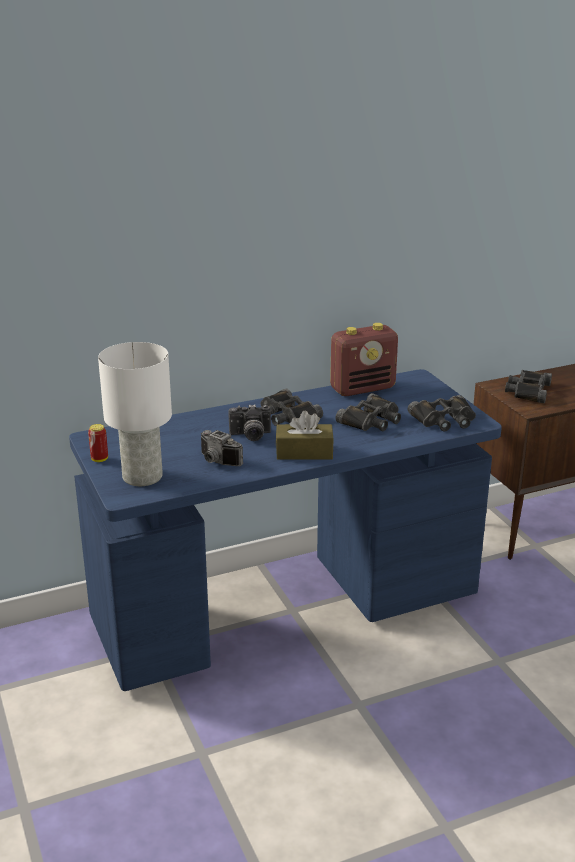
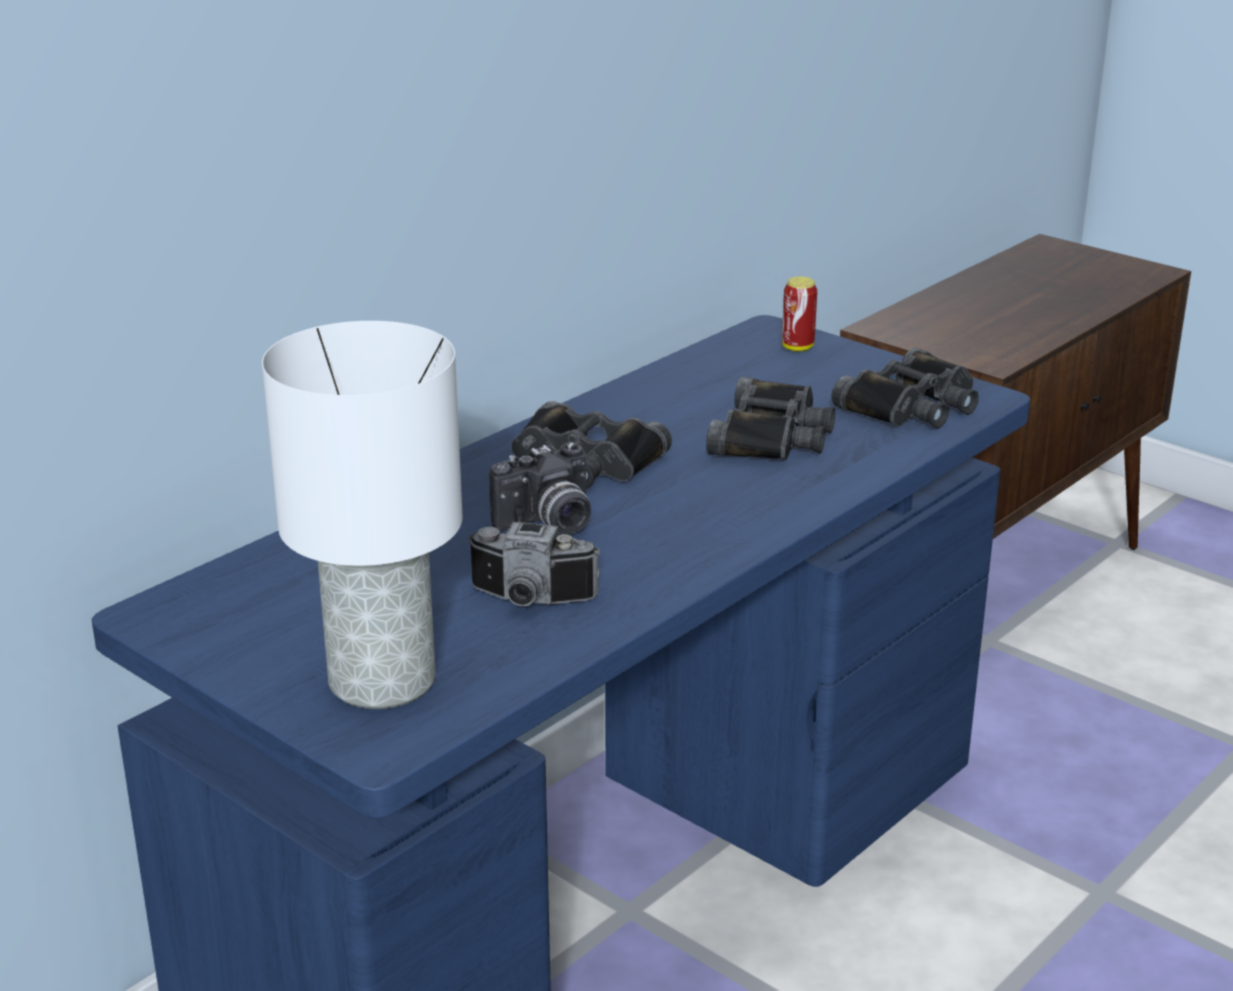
camera: 25 degrees left, 0 degrees up
can [88,424,108,462] -> can moved to [782,277,817,352]
brown tissue box [276,411,334,460] -> none
radio [330,323,398,396] -> none
black binoculars [505,370,552,403] -> none

